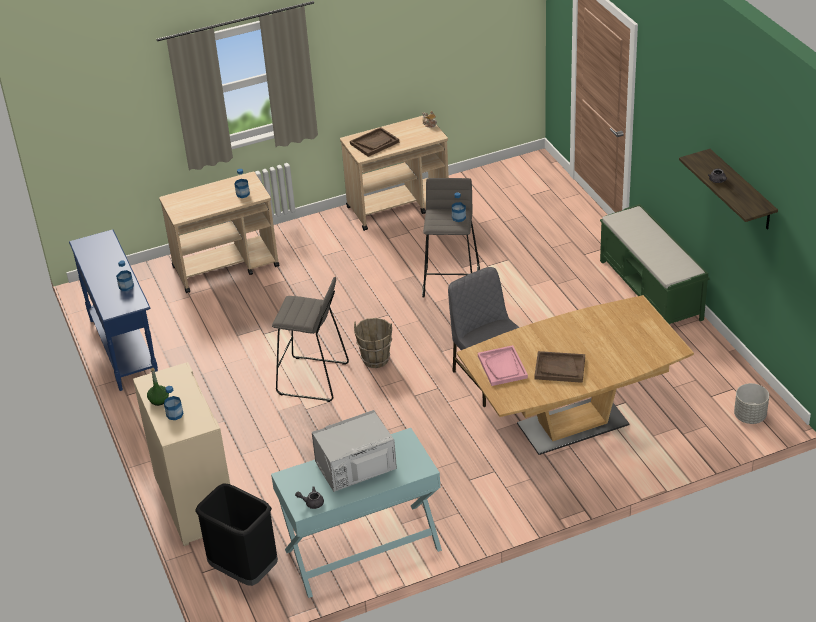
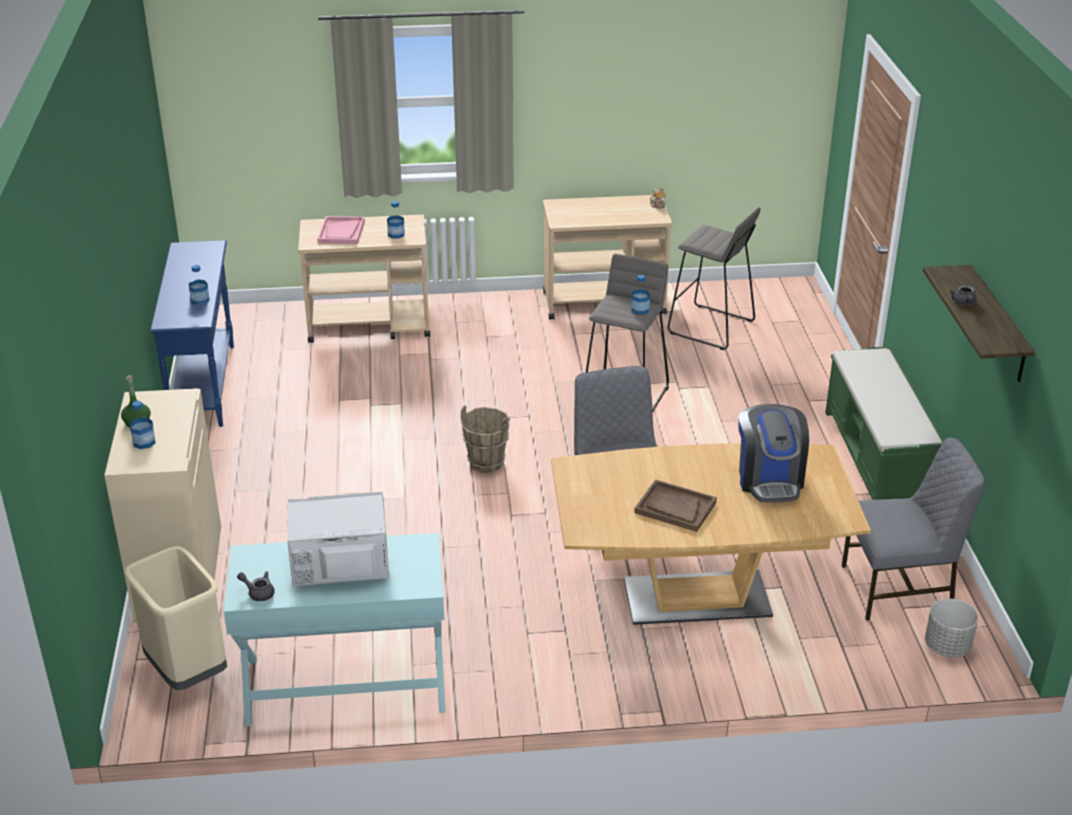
camera: 15 degrees right, 5 degrees down
black trash can [195,483,278,586] -> beige trash can [125,546,227,690]
grey stool [272,277,349,402] -> grey stool moved to [668,207,761,350]
brown tray [350,127,399,157] -> none
pink tray [478,345,528,386] -> pink tray moved to [317,216,365,244]
none -> coffee machine [739,404,809,503]
none -> grey chair [842,438,985,621]

